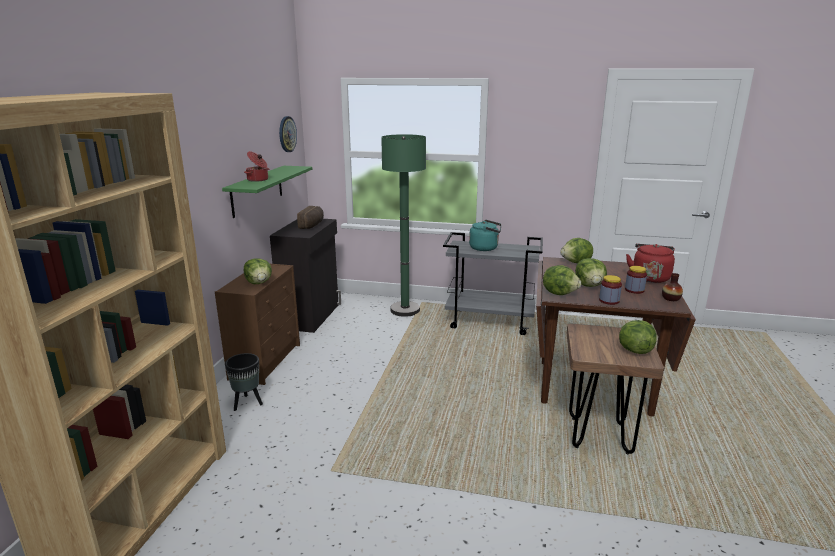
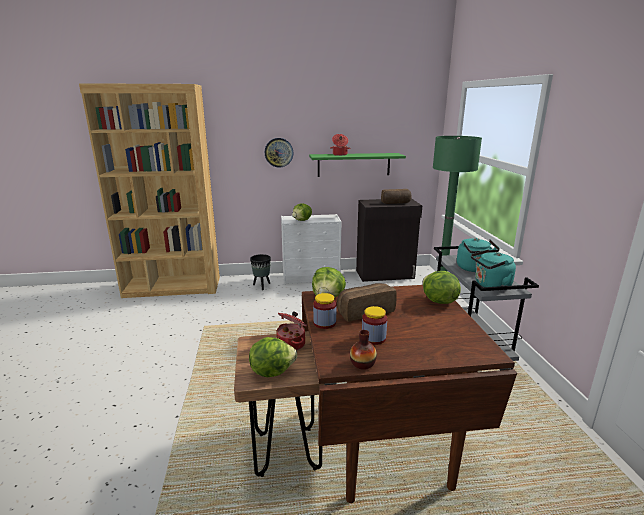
camera: 70 degrees right, 0 degrees up
brown dresser [215,264,300,385] -> white dresser [281,214,342,285]
wall clock [279,116,297,152] -> wall clock moved to [265,138,293,167]
lettuce [575,258,607,287] -> bread [337,283,397,322]
red kettle [626,244,675,283] -> none
none -> cooking pot [276,311,307,351]
none -> turquoise kettle [471,249,516,287]

